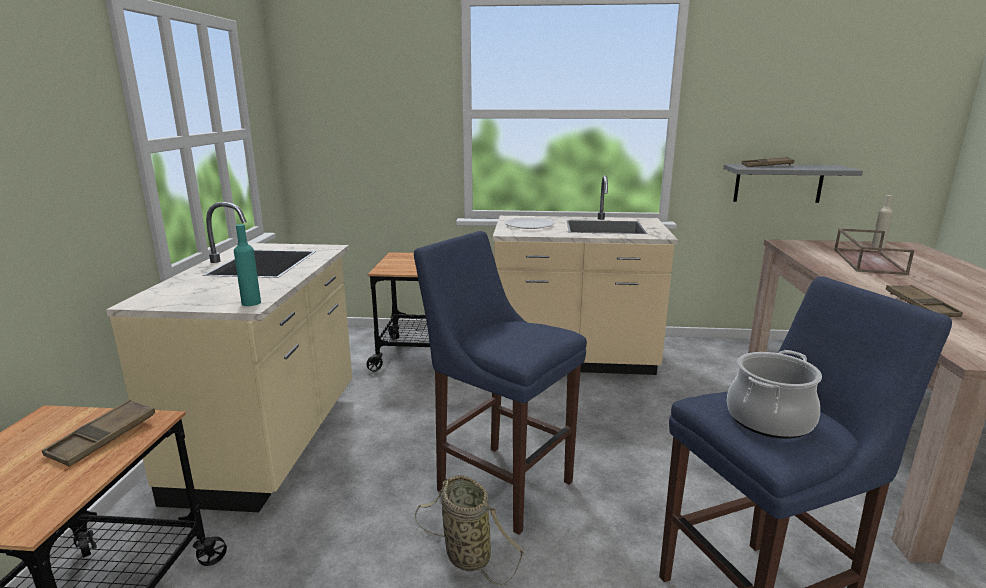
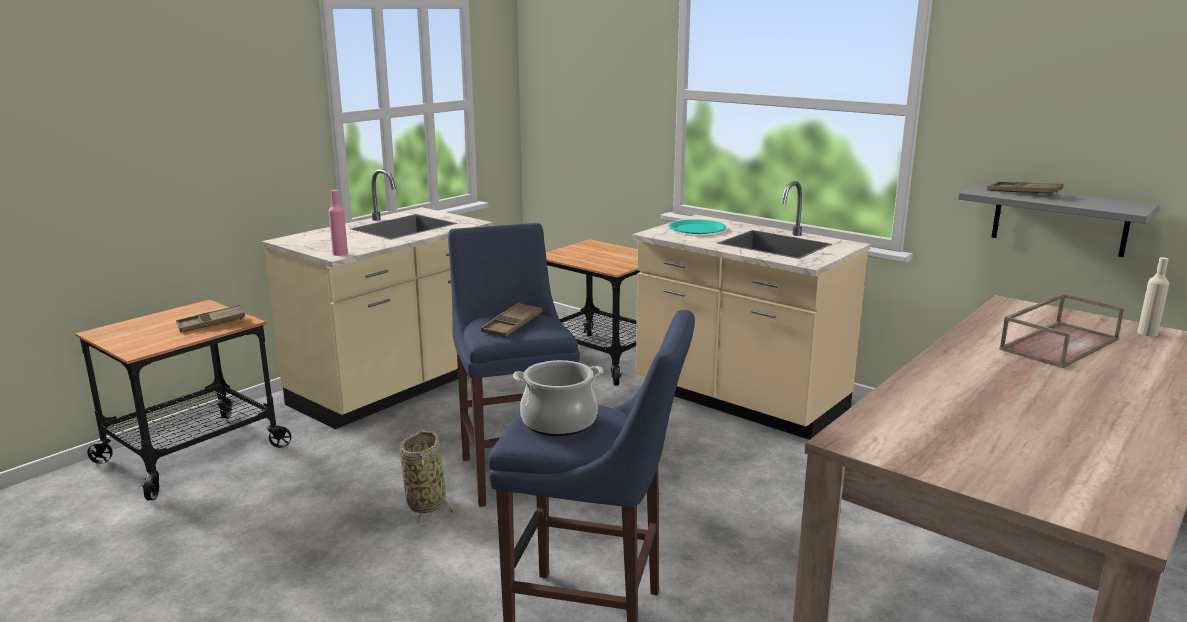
camera: 35 degrees right, 0 degrees up
turquoise bottle [234,224,261,306] -> pink bottle [328,190,348,256]
white plate [505,217,554,229] -> turquoise plate [668,219,726,234]
brown tray [886,285,963,317] -> brown tray moved to [481,302,543,337]

